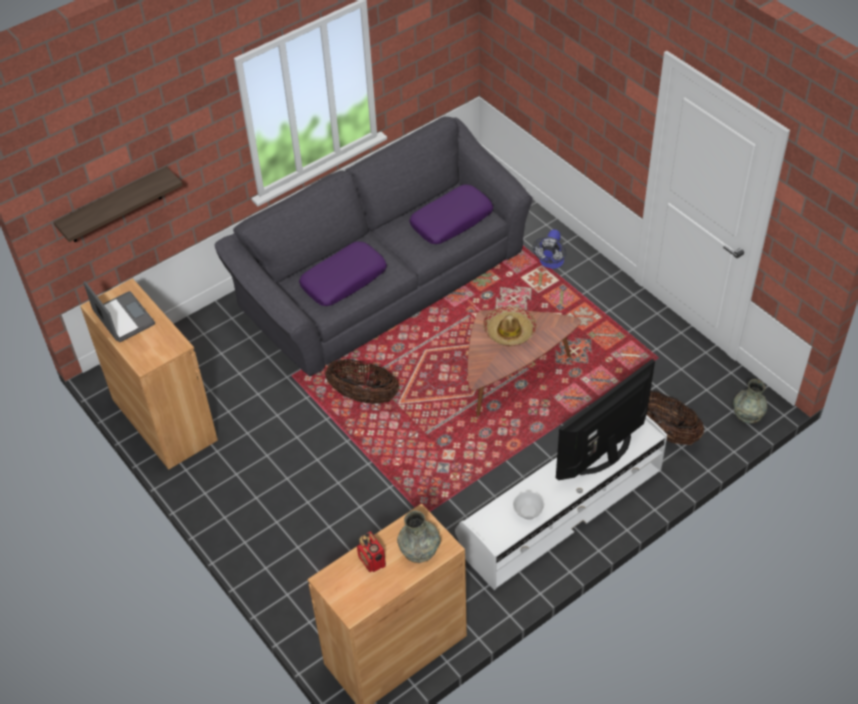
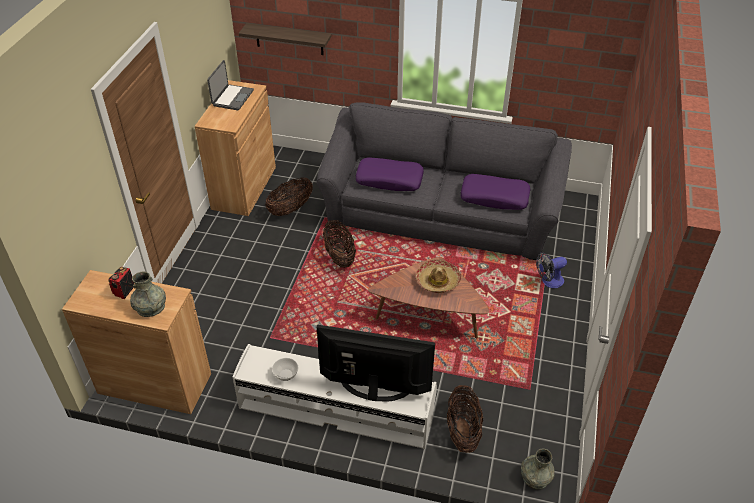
camera: 50 degrees right, 5 degrees down
none -> basket [265,178,313,216]

